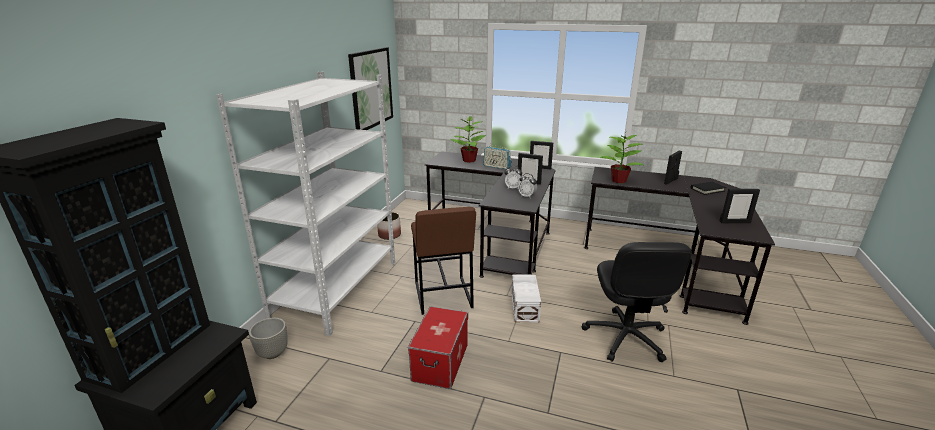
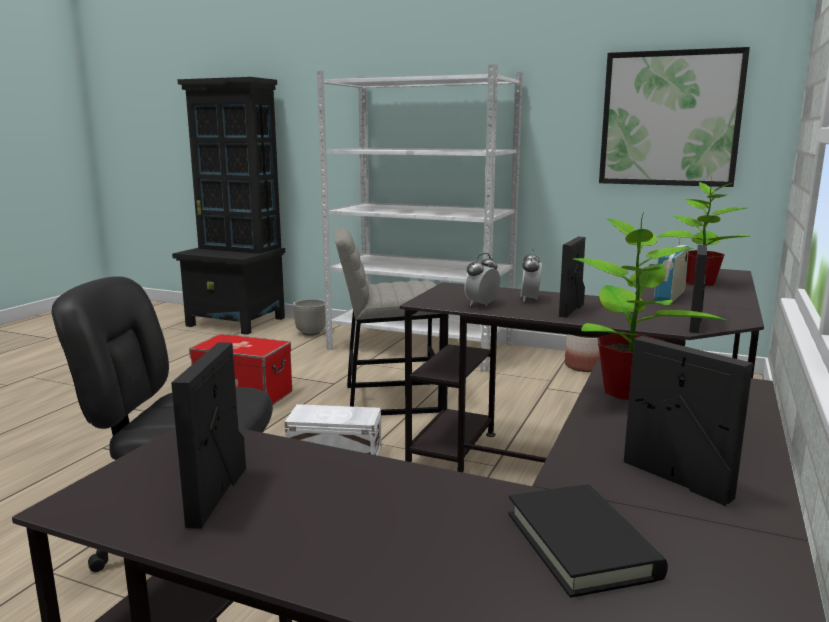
camera: 95 degrees right, 10 degrees down
brown chair [411,207,476,315] -> grey chair [334,227,442,415]

